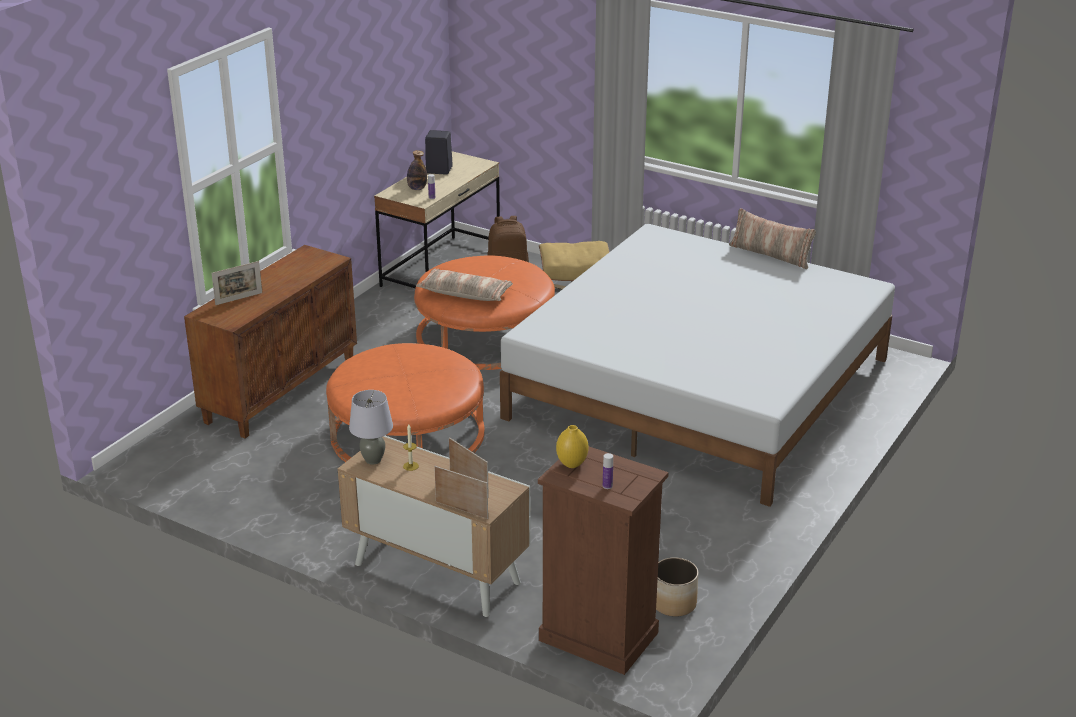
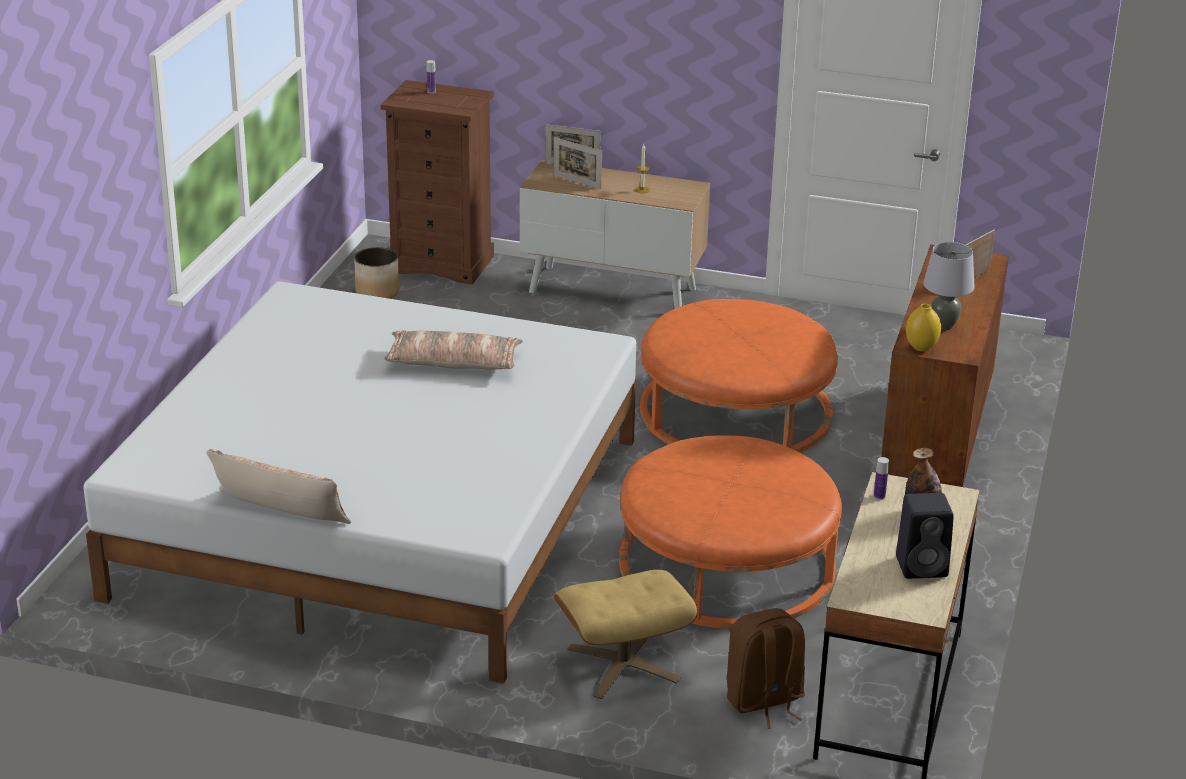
camera: 165 degrees right, 0 degrees up
grey table lamp [349,390,393,465] -> grey table lamp moved to [923,242,975,330]
pillow [416,269,513,301] -> pillow moved to [384,330,523,370]
yellow vase [556,425,588,468] -> yellow vase moved to [906,304,941,351]

